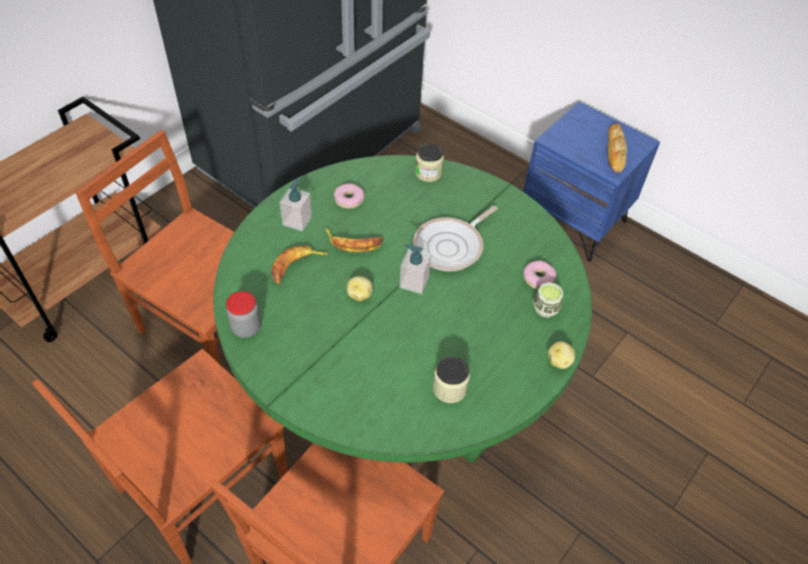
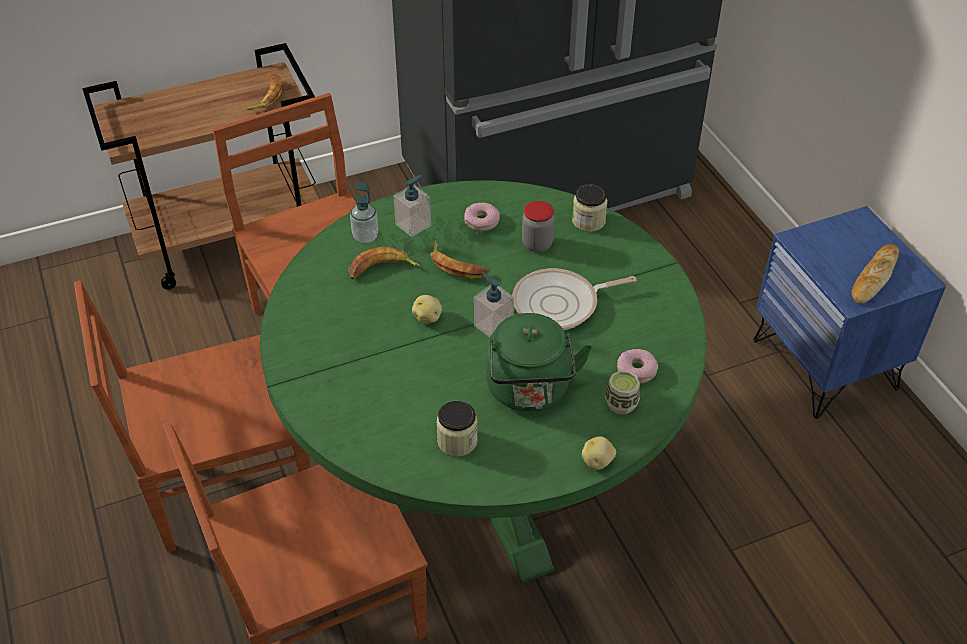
camera: 30 degrees right, 5 degrees down
jar [226,291,261,338] -> jar moved to [522,201,555,252]
none -> banana [247,74,282,110]
none -> soap dispenser [350,182,378,243]
none -> green kettle [486,313,592,412]

